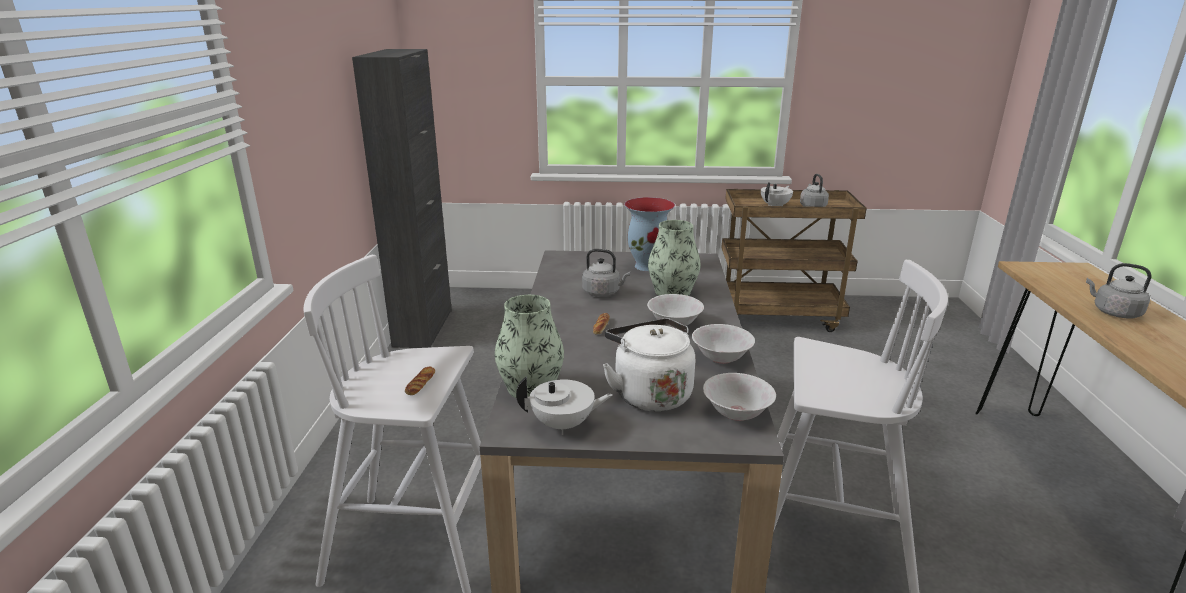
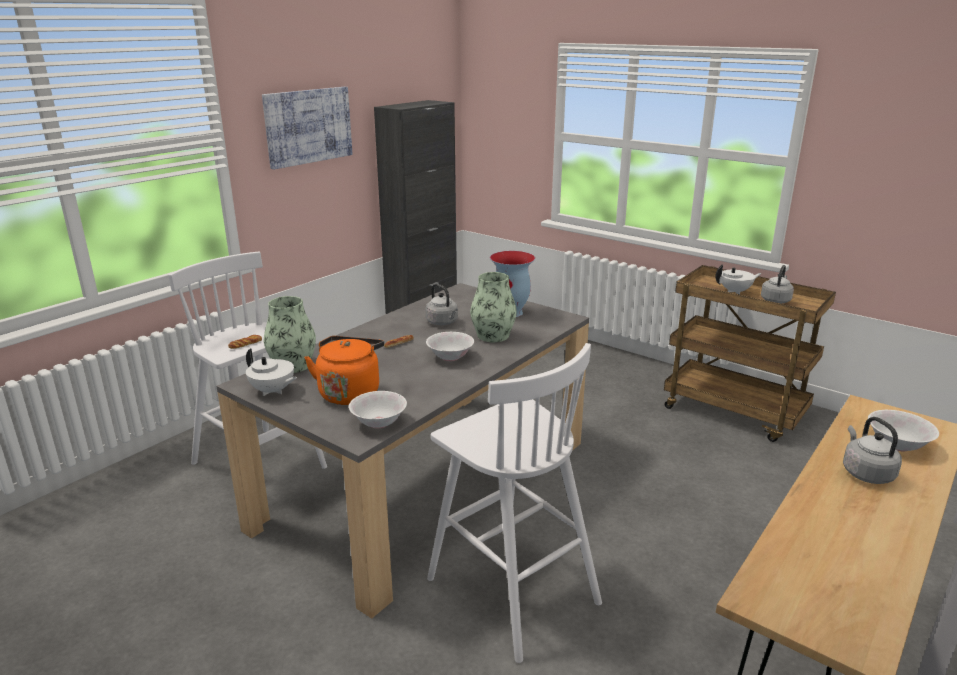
camera: 35 degrees right, 0 degrees up
white kettle [603,318,695,411] -> orange kettle [304,336,384,405]
white bowl [692,324,755,364] -> white bowl moved to [868,410,939,451]
none -> picture [262,87,353,169]

